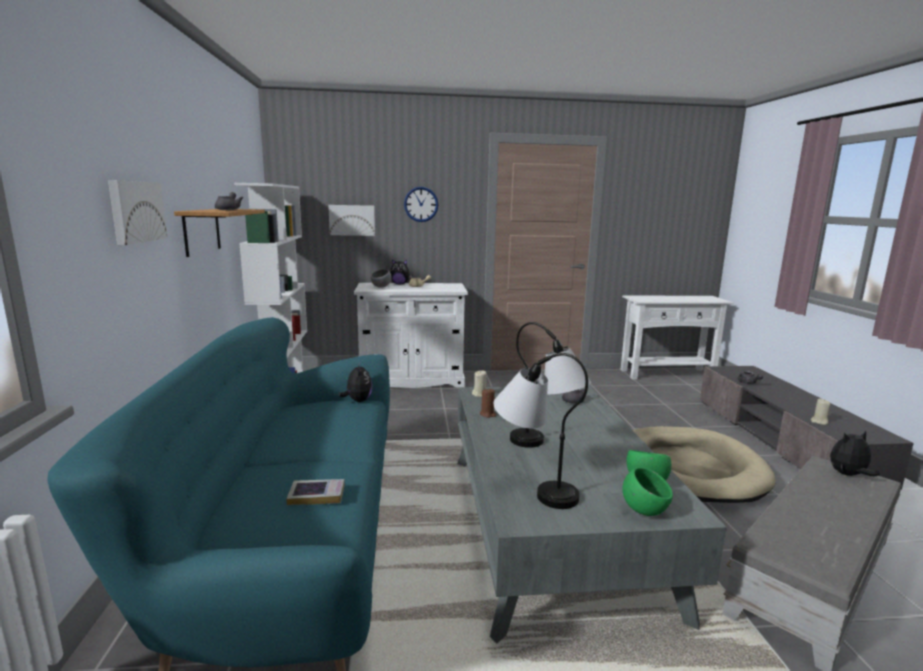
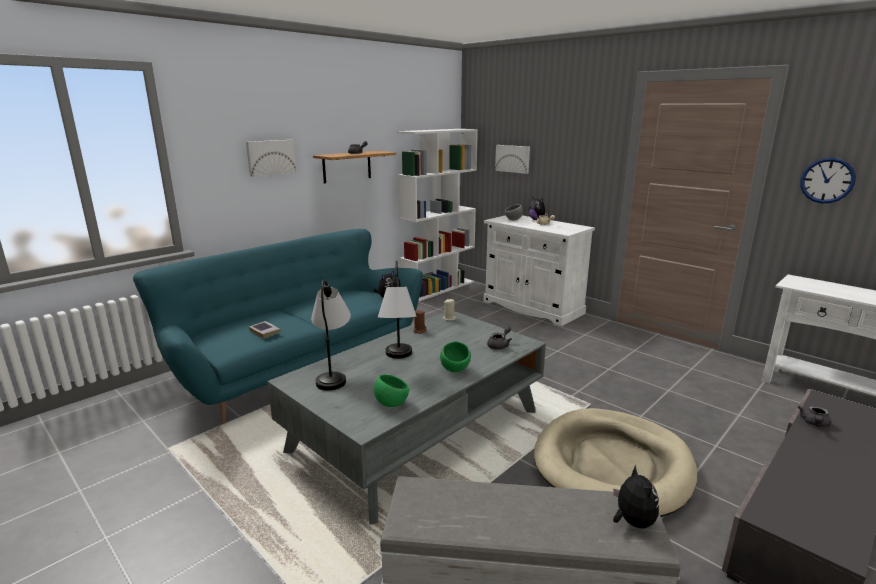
camera: 50 degrees right, 5 degrees up
wall clock [404,187,438,222] -> wall clock moved to [800,158,856,203]
green bowl [622,467,673,516] -> green bowl moved to [440,341,471,372]
beige candle [811,399,830,425] -> none
plush toy [830,431,880,476] -> plush toy turned 45 degrees clockwise [613,465,659,528]

